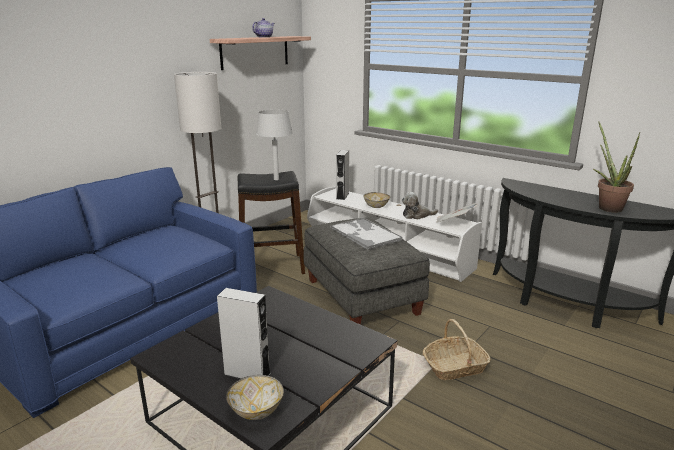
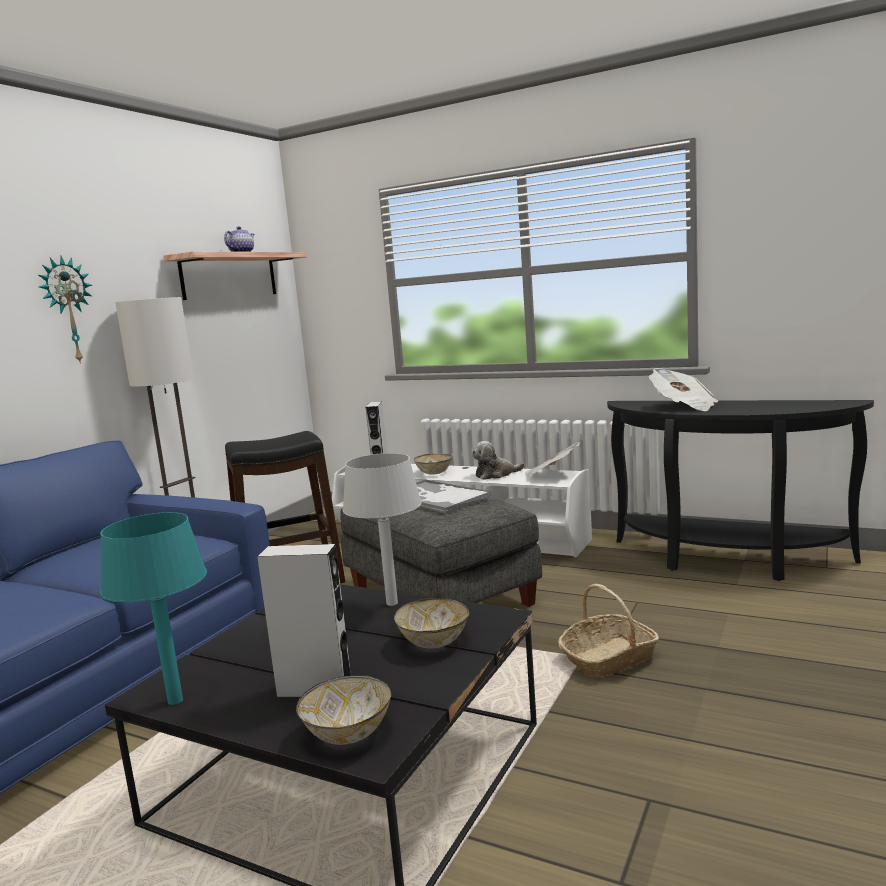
camera: 10 degrees left, 10 degrees down
grey table lamp [256,109,292,180] -> grey table lamp moved to [342,453,422,606]
potted plant [593,121,640,213] -> none
none -> wall clock [39,256,92,364]
none -> turquoise table lamp [100,512,207,705]
none -> bowl [394,597,469,648]
none -> newspaper [649,368,718,411]

